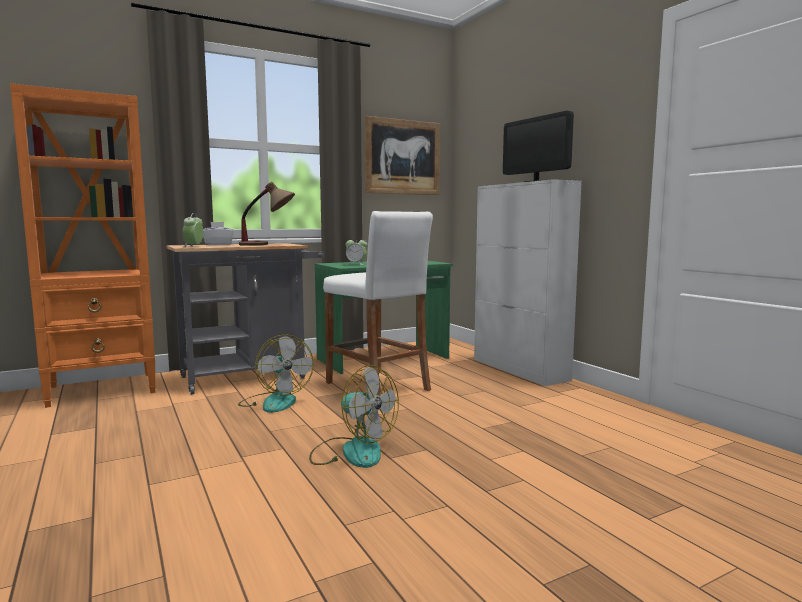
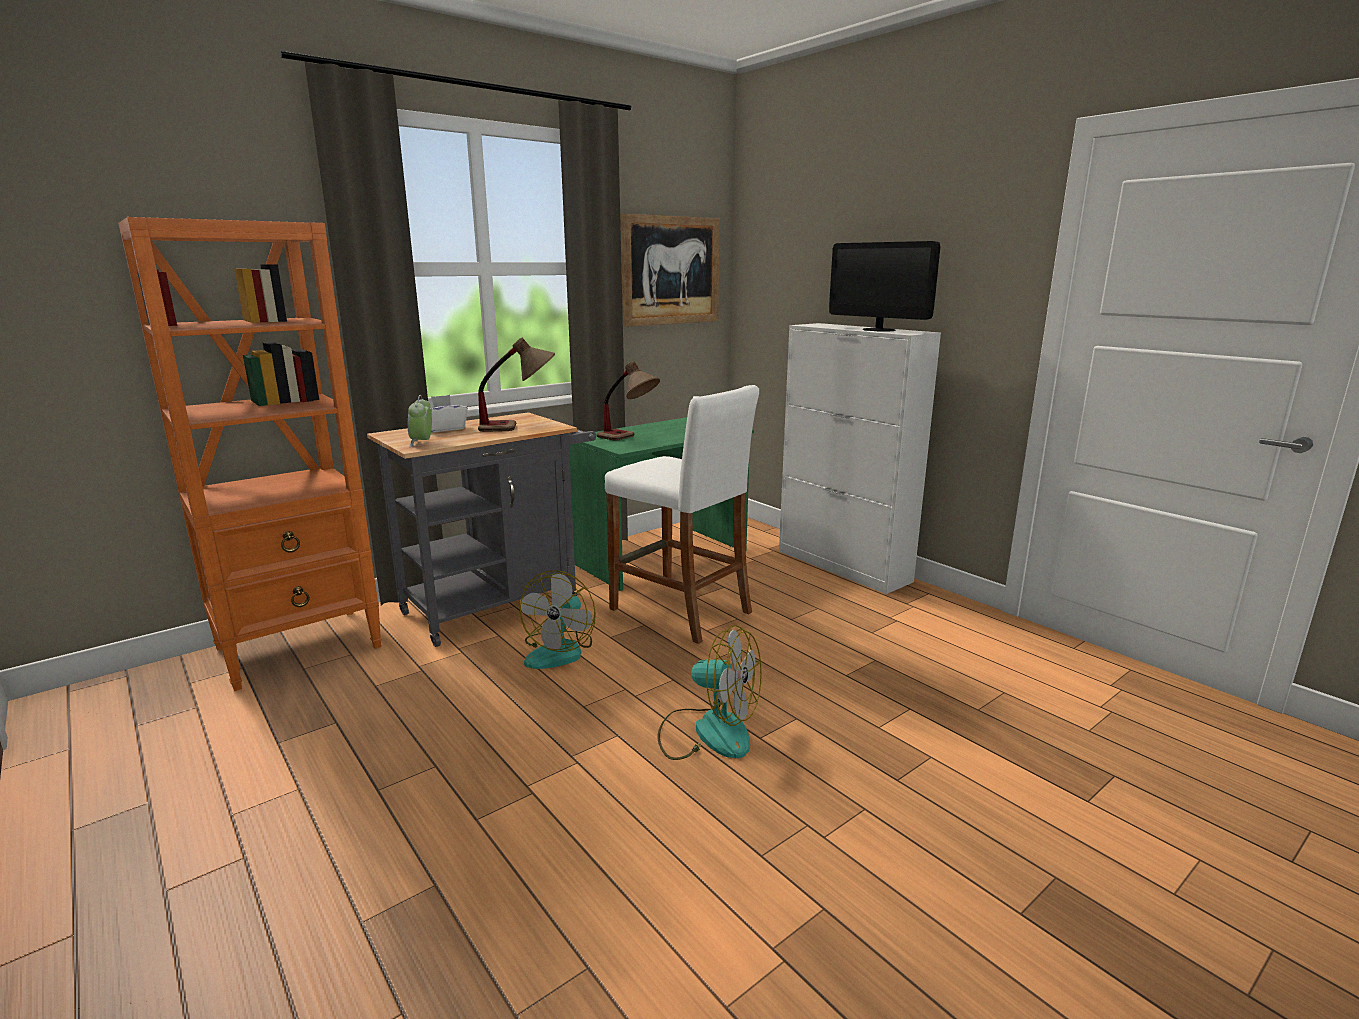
camera: 10 degrees left, 10 degrees up
fan [238,335,314,413] -> fan turned 60 degrees clockwise [520,570,596,669]
alarm clock [345,236,368,265] -> table lamp [596,361,660,440]

